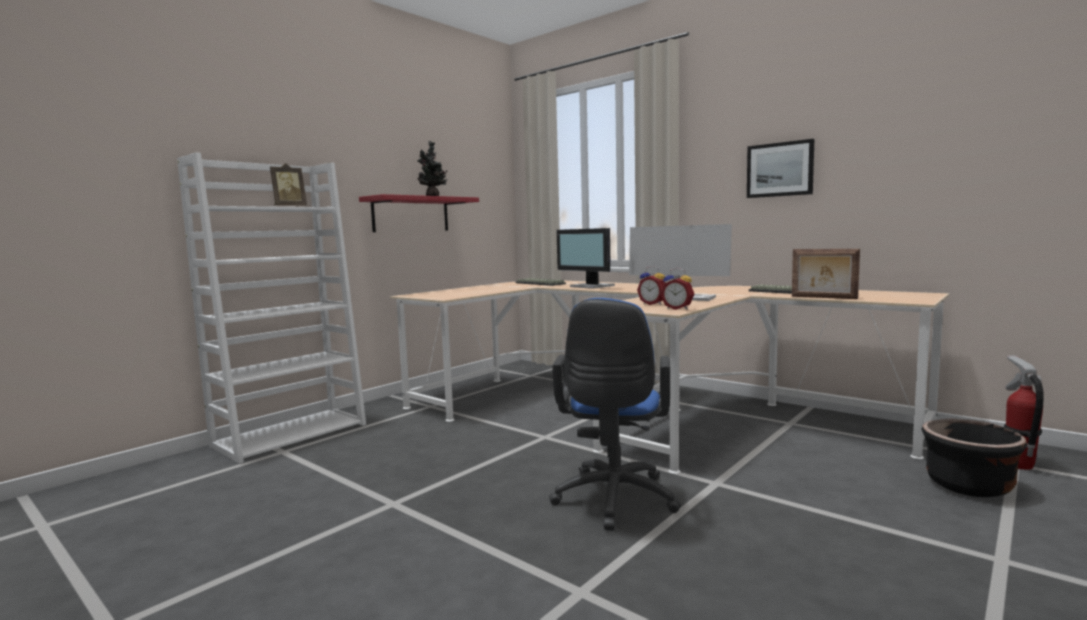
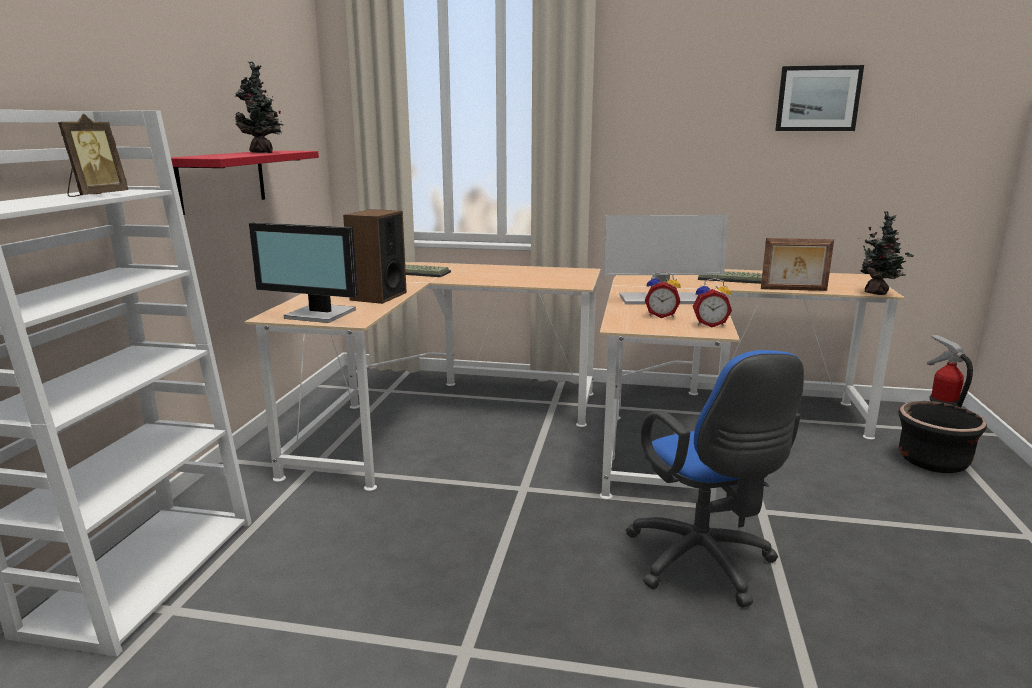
camera: 30 degrees left, 10 degrees up
monitor [556,228,615,289] -> monitor moved to [249,222,357,323]
picture [747,139,814,198] -> picture moved to [775,65,864,131]
none -> speaker [343,209,407,304]
none -> potted plant [858,211,914,295]

